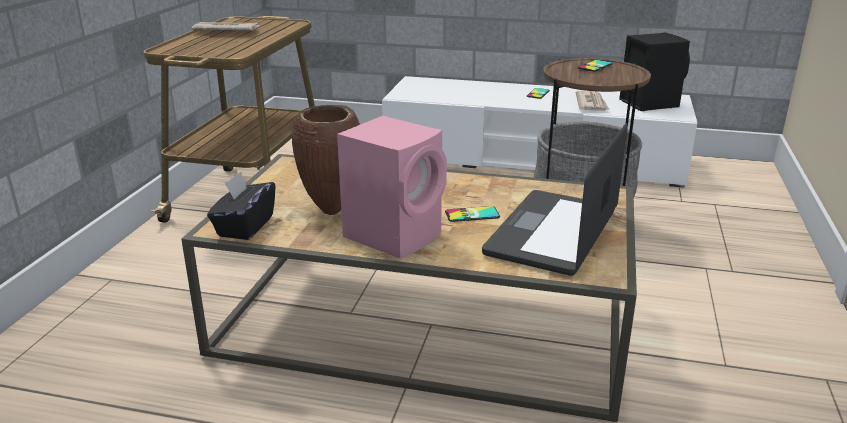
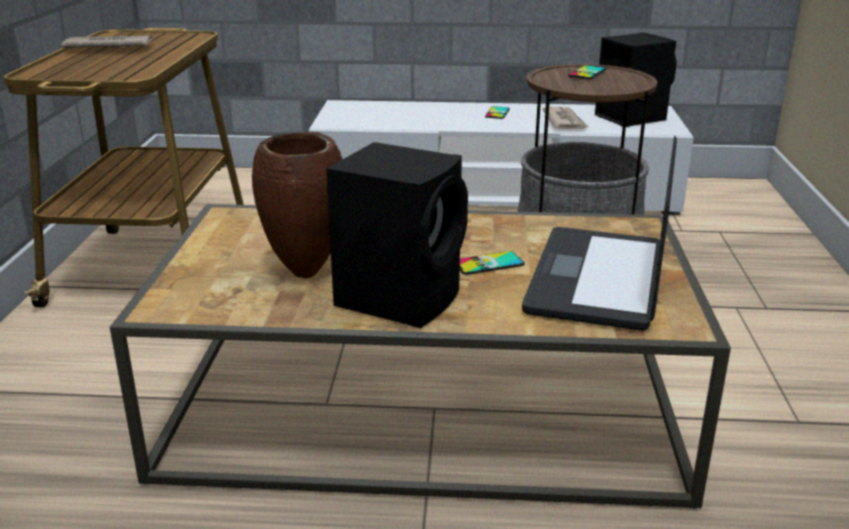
camera: 10 degrees left, 0 degrees up
black tissue box [207,171,276,240] -> none
pink speaker [337,116,447,259] -> black speaker [326,142,468,328]

